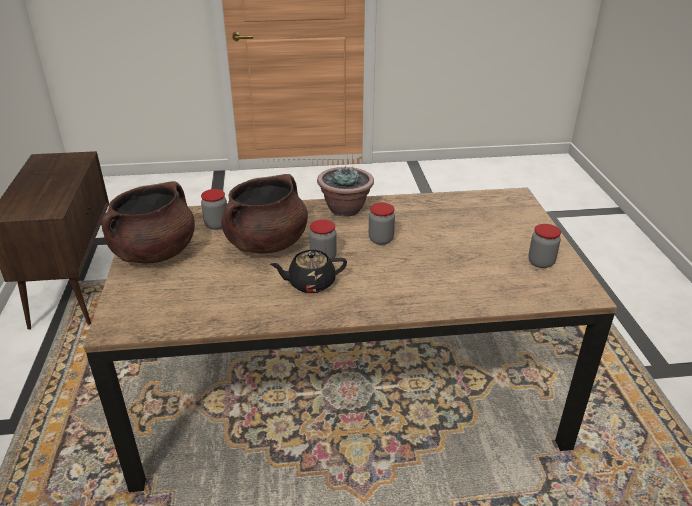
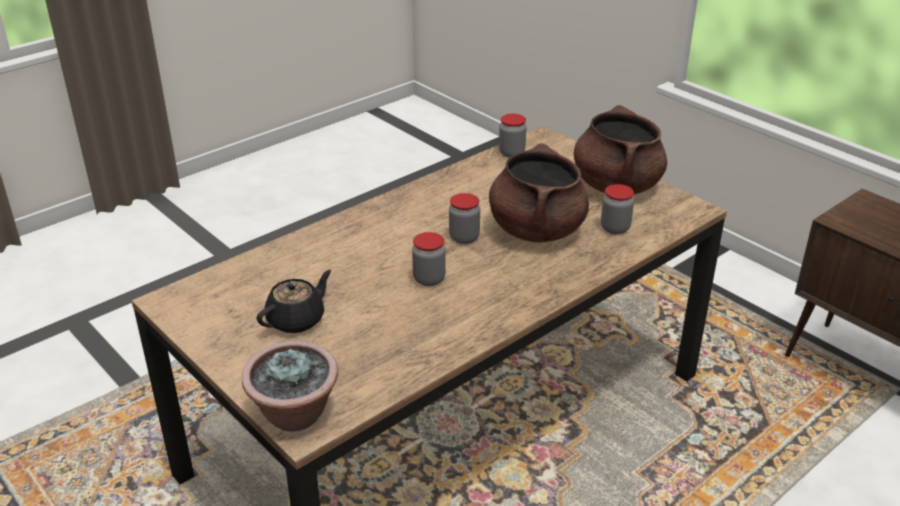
camera: 145 degrees right, 0 degrees up
black teapot [270,250,347,293] -> black teapot moved to [256,270,331,333]
potted plant [317,166,374,216] -> potted plant moved to [242,341,338,432]
jar [529,224,561,268] -> jar moved to [499,114,527,158]

